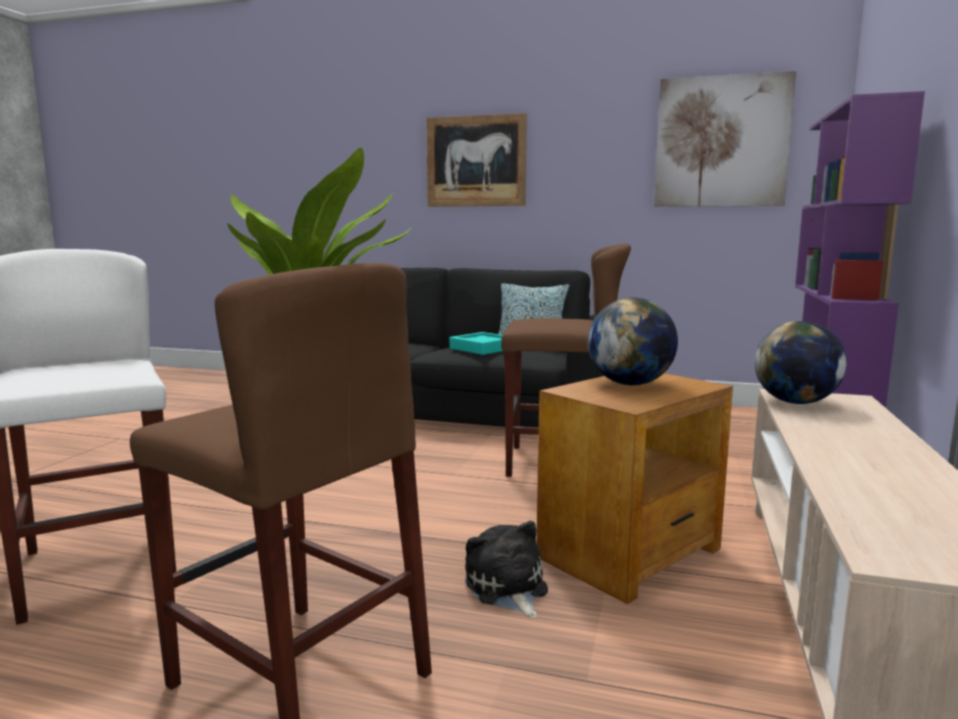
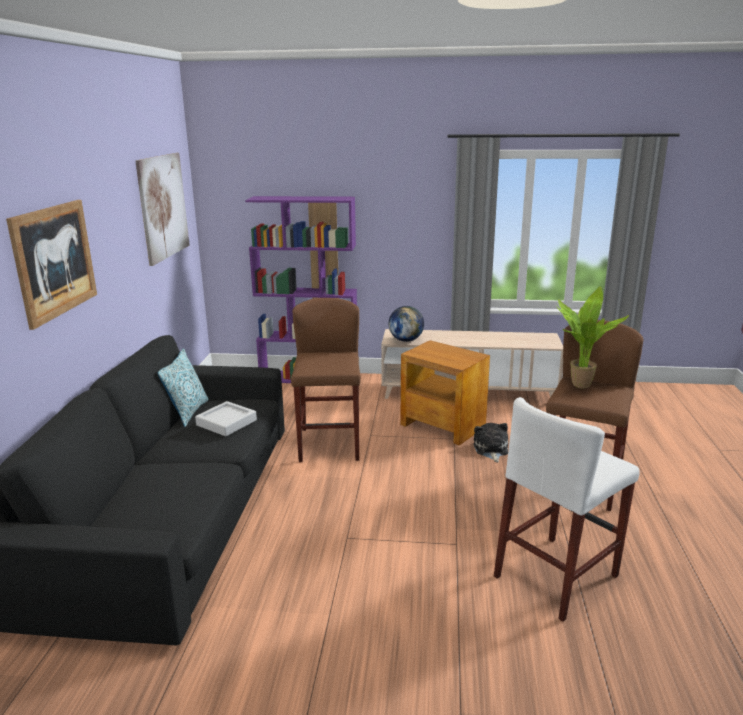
camera: 100 degrees left, 10 degrees up
turquoise tray [449,332,503,355] -> grey tray [195,401,257,436]
plush toy [465,521,548,618] -> plush toy turned 120 degrees clockwise [474,423,508,462]
globe [588,298,678,385] -> none

